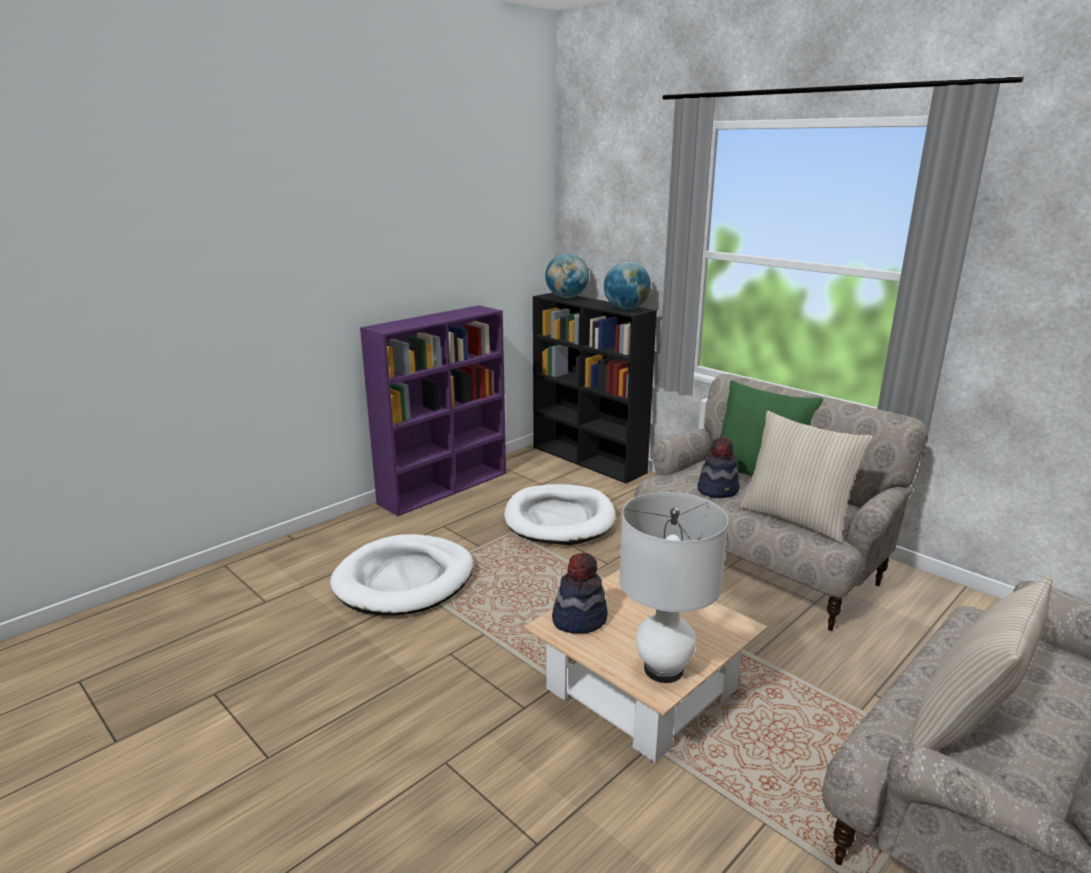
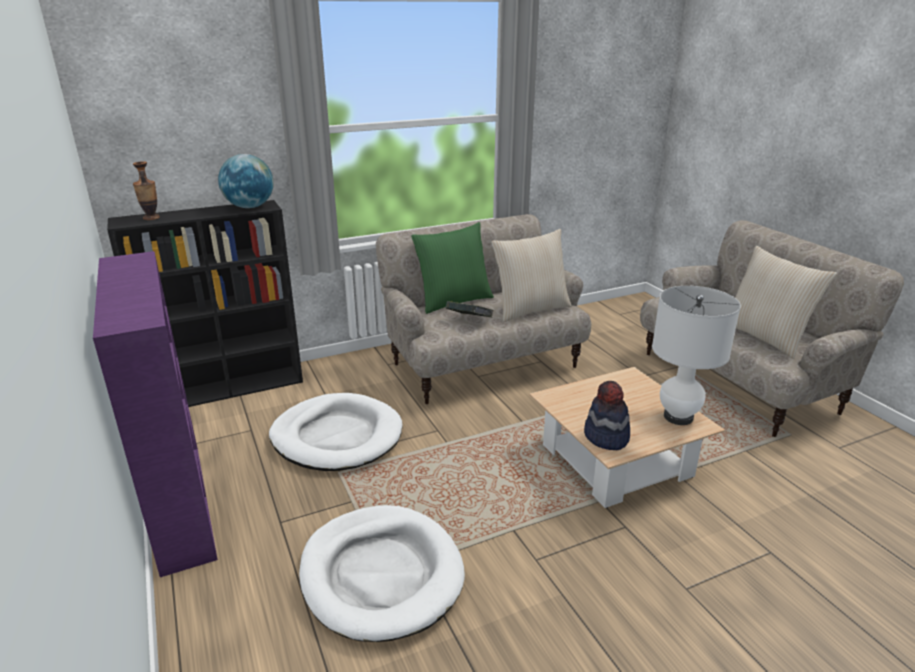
camera: 70 degrees left, 5 degrees up
globe [545,253,589,298] -> vase [133,161,160,220]
hat [697,436,740,498] -> book [446,301,494,317]

